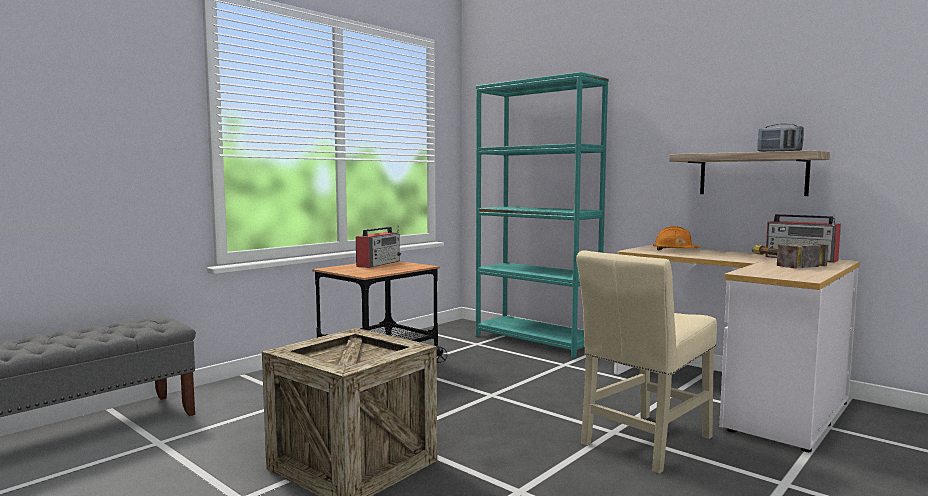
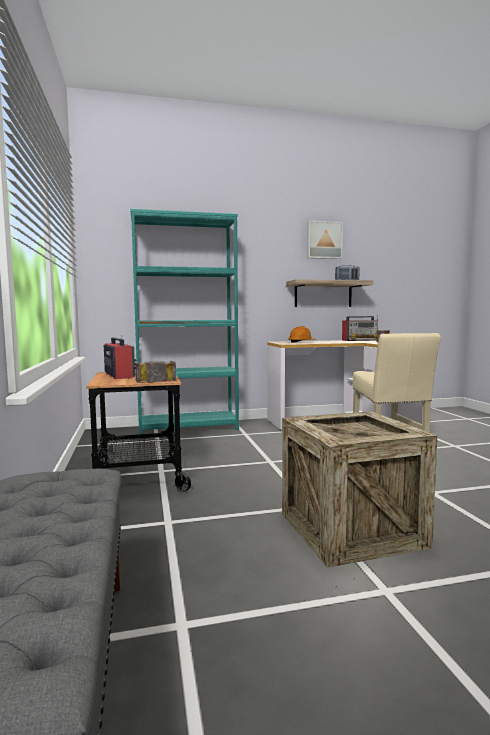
camera: 55 degrees left, 0 degrees up
none -> hammer [135,361,176,383]
none -> picture [307,220,343,259]

